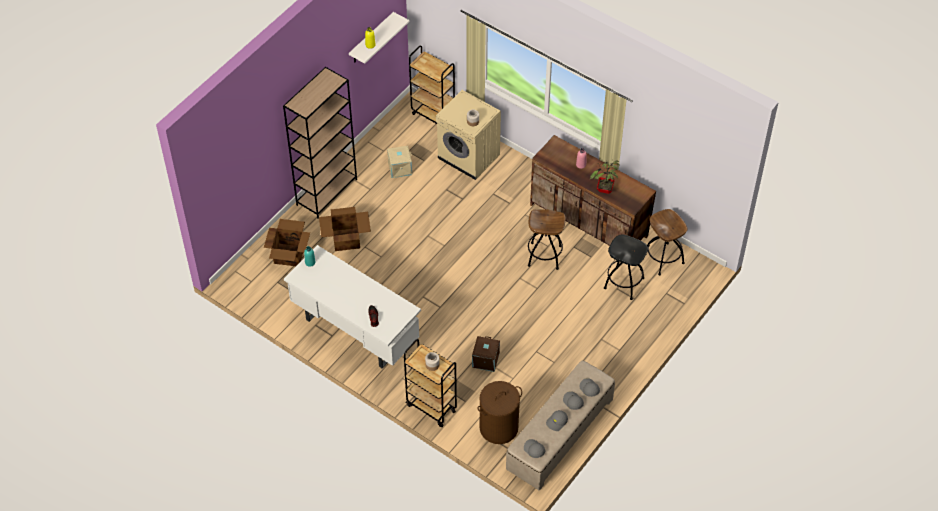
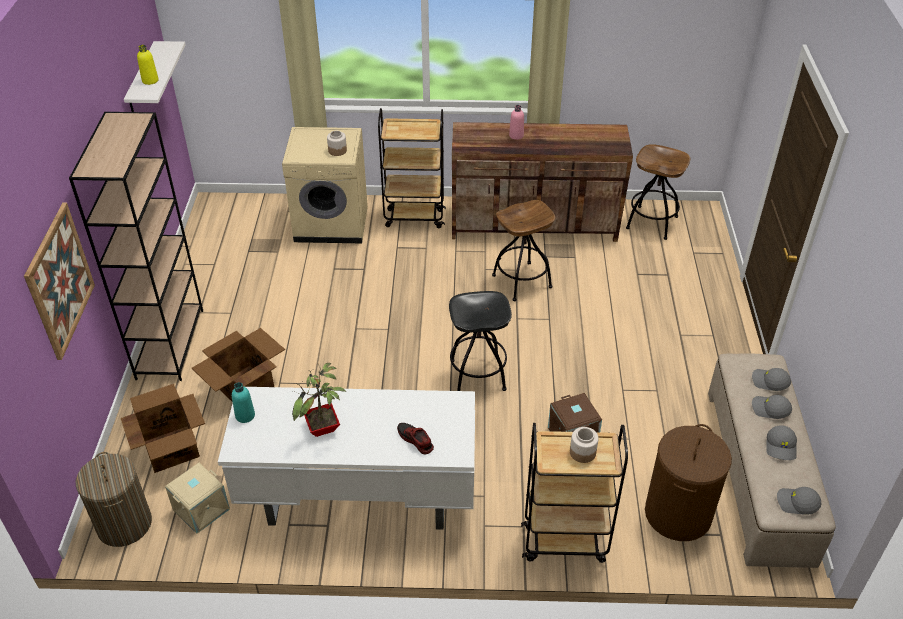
camera: 35 degrees left, 10 degrees down
beige storage box [387,146,412,178] -> beige storage box moved to [165,463,230,534]
brown cart [409,45,455,124] -> brown cart moved to [378,108,446,228]
potted plant [590,160,619,194] -> potted plant moved to [292,363,346,437]
black stool [604,235,648,300] -> black stool moved to [449,291,512,391]
none -> picture [24,202,95,360]
none -> laundry basket [76,452,152,547]

